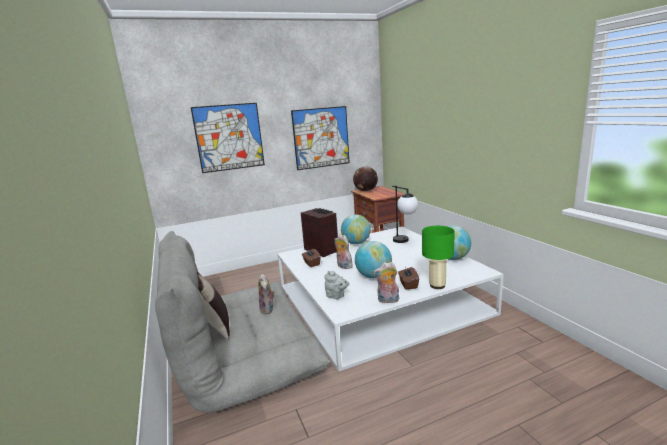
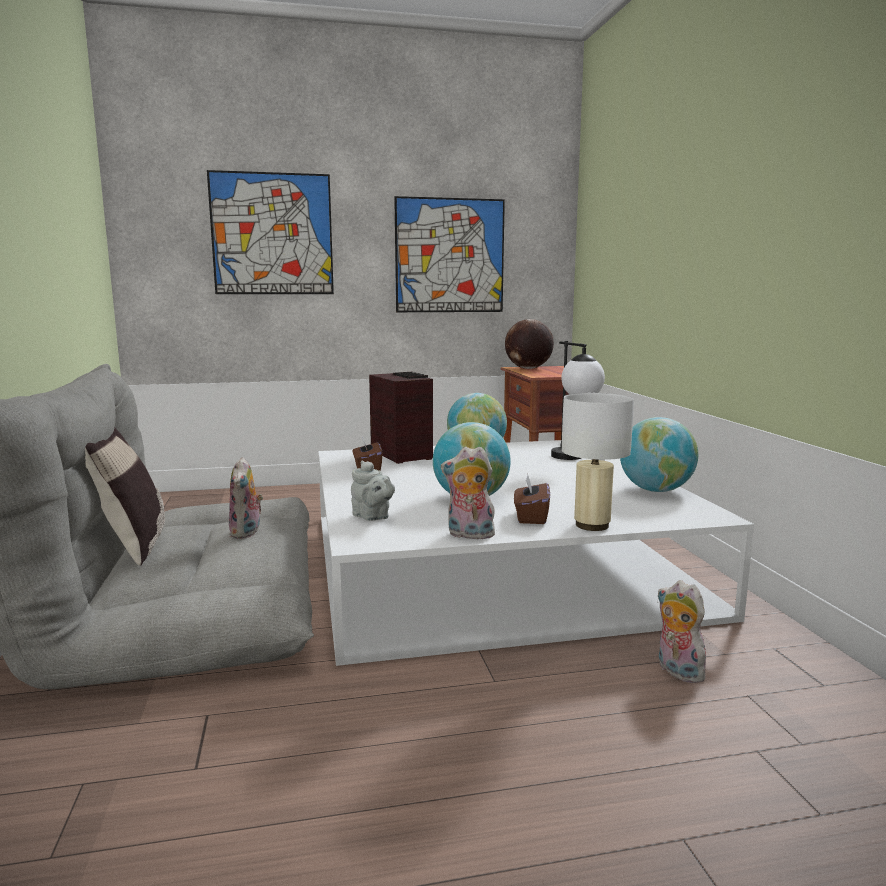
camera: 10 degrees right, 5 degrees down
plush toy [334,234,353,269] -> plush toy moved to [657,580,706,683]
green table lamp [422,226,454,289] -> white table lamp [562,393,634,531]

